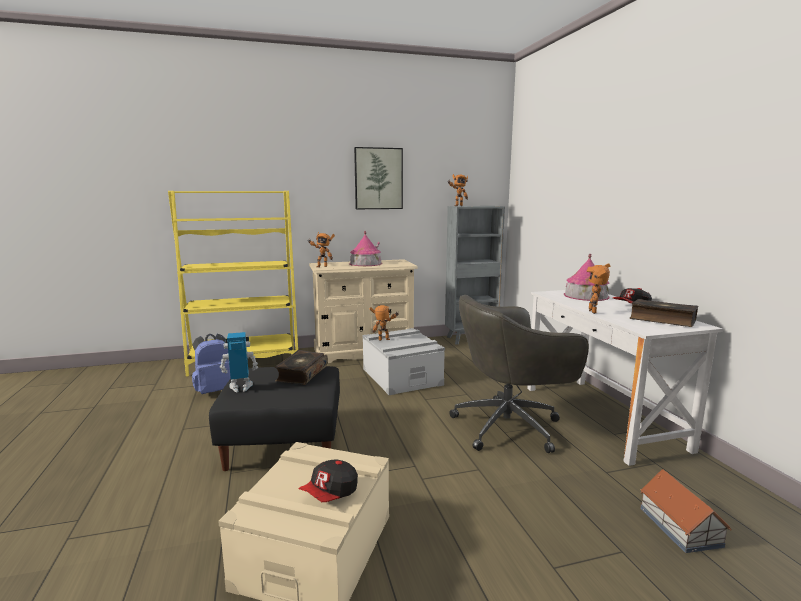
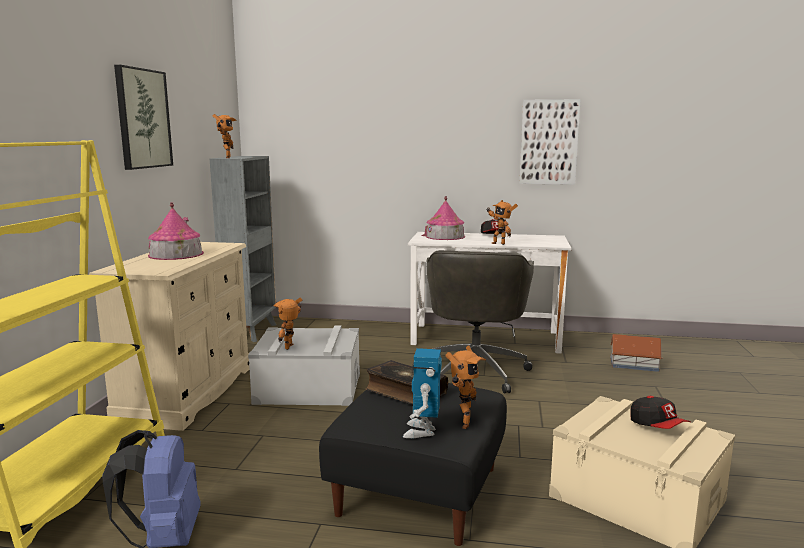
camera: 65 degrees left, 0 degrees up
toy robot [308,232,335,267] -> toy robot moved to [445,345,486,429]
book [630,299,699,327] -> none
none -> picture [520,99,581,185]

